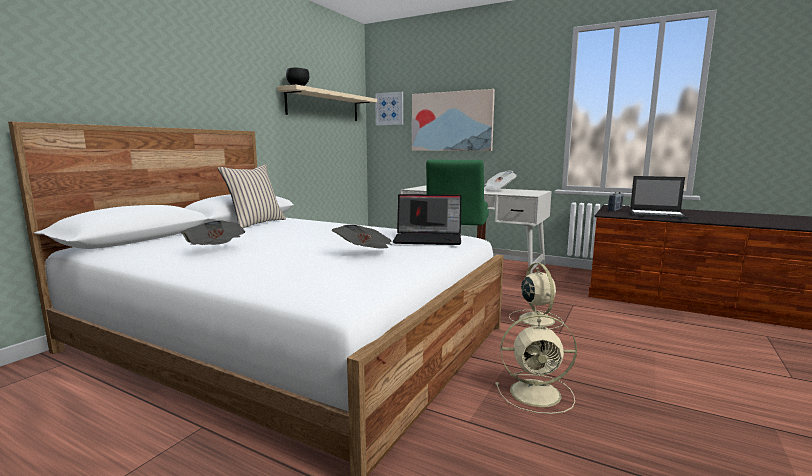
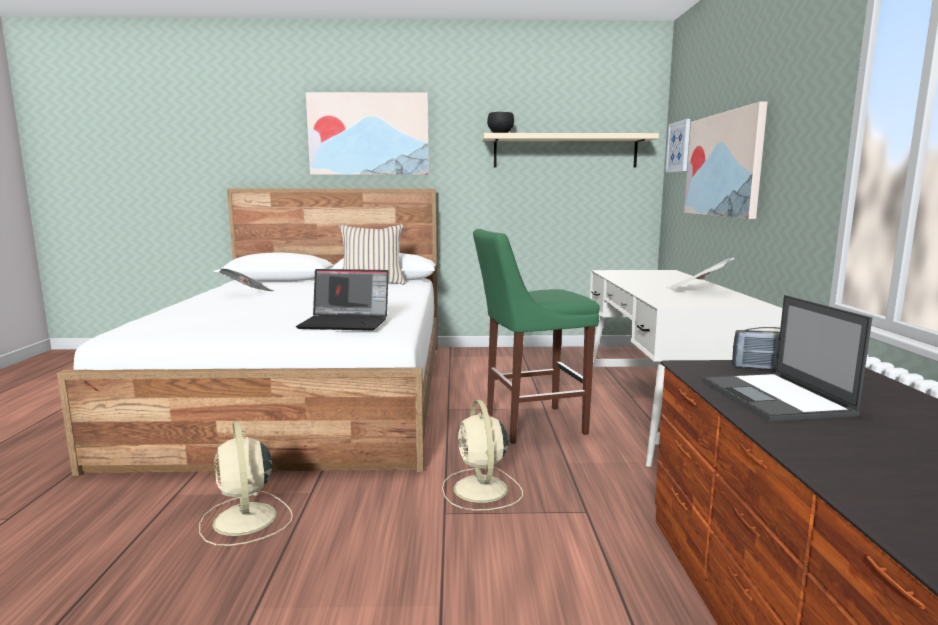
camera: 60 degrees right, 0 degrees up
newspaper [332,225,392,248] -> none
laptop [392,194,461,245] -> laptop turned 60 degrees counterclockwise [296,269,388,331]
beige fan [509,263,564,329] -> beige fan turned 120 degrees clockwise [442,400,523,511]
none -> picture [306,92,429,175]

